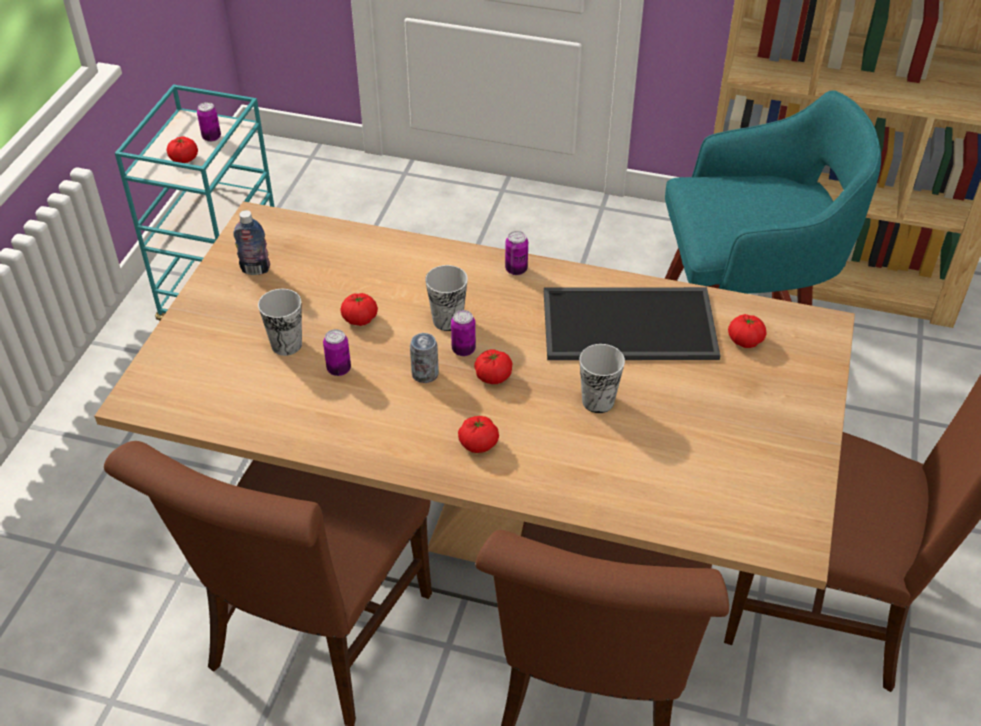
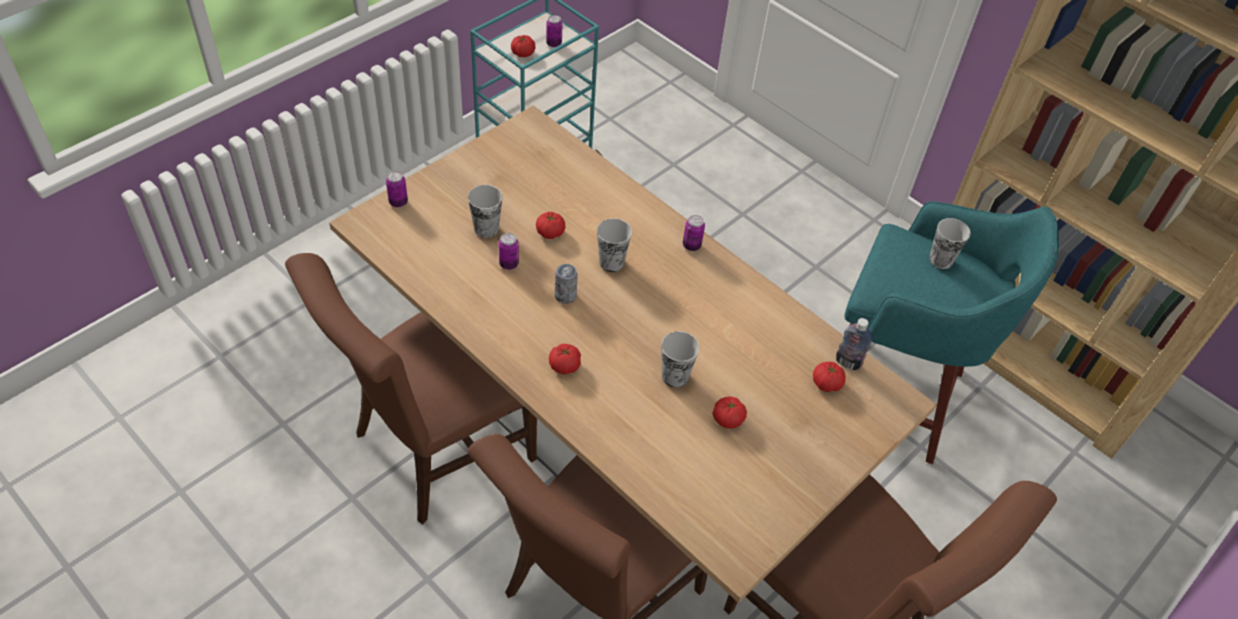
camera: 25 degrees right, 5 degrees up
bottle [233,210,270,275] -> bottle moved to [836,318,872,370]
can [451,310,476,356] -> can moved to [386,171,408,207]
tomato [474,350,512,384] -> tomato moved to [712,396,747,429]
tray [544,287,720,360] -> none
none -> cup [929,218,971,269]

